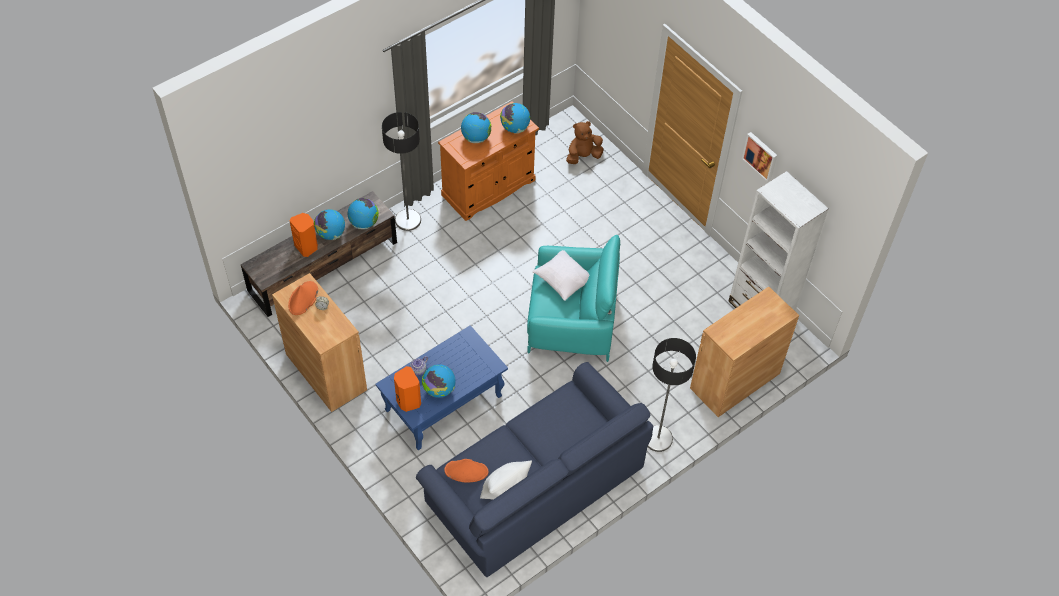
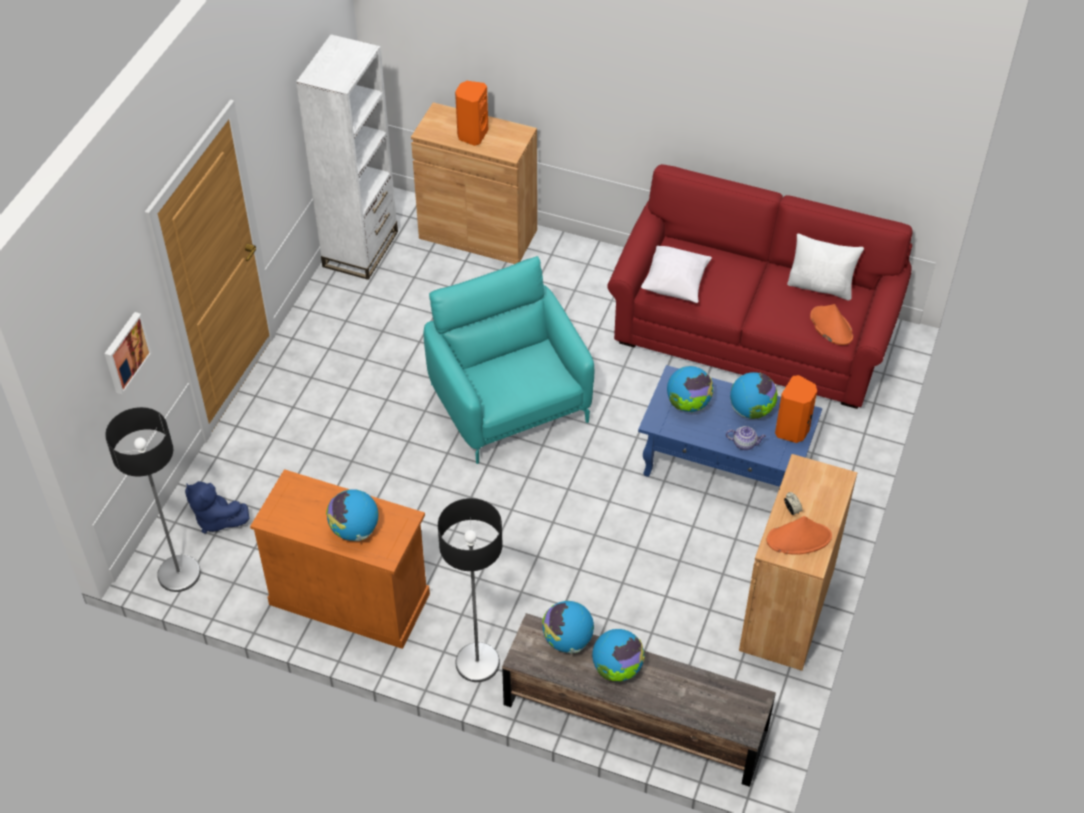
camera: 120 degrees left, 5 degrees down
orange speaker [290,213,318,257] -> orange speaker moved to [455,81,488,146]
blue sofa [416,362,653,577] -> red sofa [607,164,913,409]
globe [500,103,530,134] -> globe moved to [667,366,713,412]
white pillow [532,250,589,301] -> white pillow moved to [641,246,712,303]
brown plush toy [566,121,604,164] -> blue plush toy [185,481,249,534]
floor lamp [648,338,696,452] -> floor lamp moved to [105,407,201,592]
picture [742,132,777,182] -> picture moved to [104,312,152,394]

